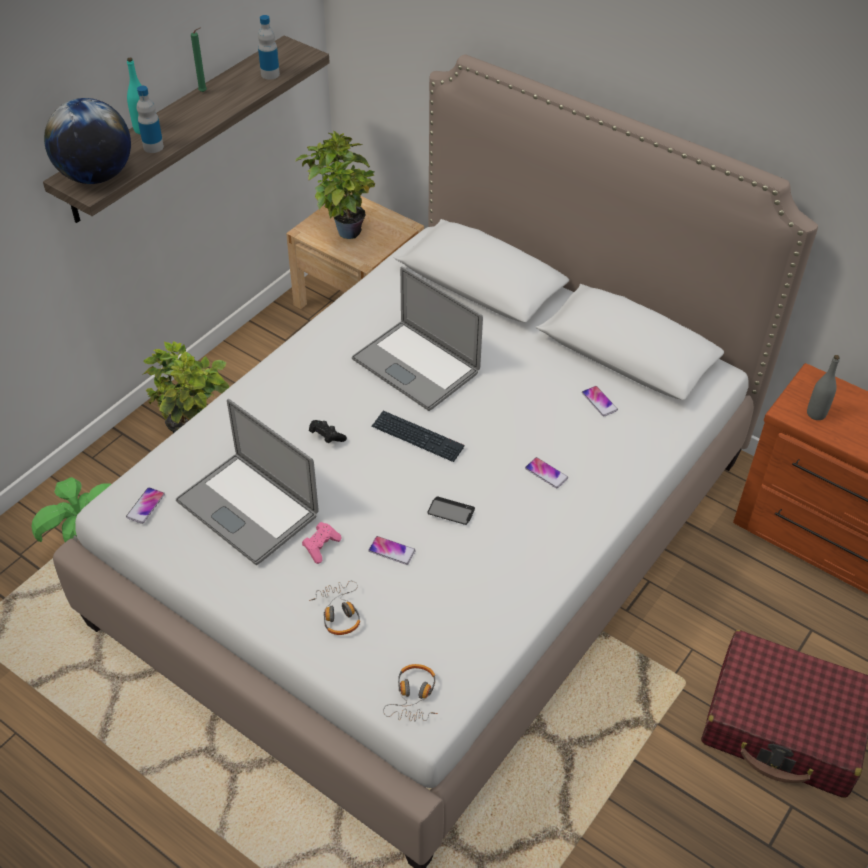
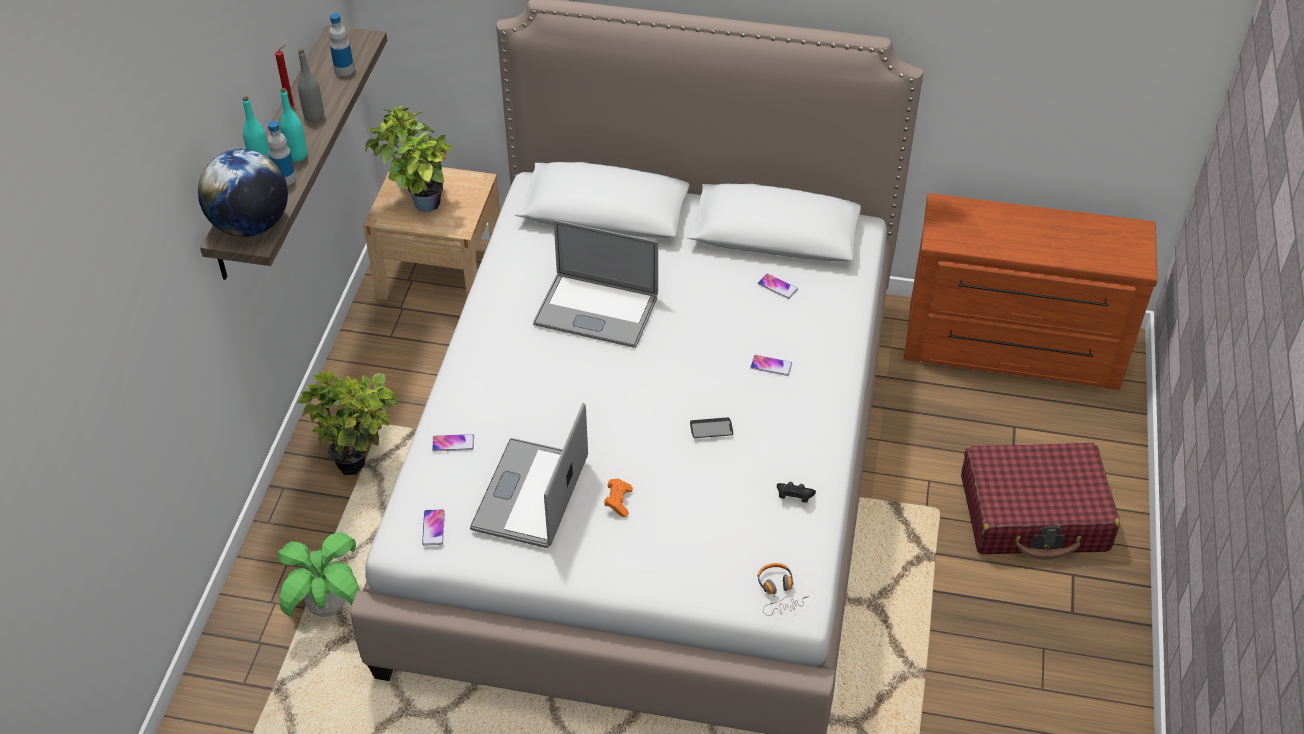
camera: 25 degrees left, 0 degrees up
laptop [176,399,319,565] -> laptop turned 90 degrees clockwise [470,403,588,548]
green candle [191,27,207,92] -> red candle [275,45,295,108]
pink game controller [302,522,341,564] -> orange game controller [604,479,633,518]
black game controller [309,420,347,443] -> black game controller moved to [777,482,816,503]
headphones [309,581,360,635] -> none
phone [368,536,416,565] -> phone moved to [432,434,474,451]
keyboard [371,411,464,462] -> none
grey bottle [807,355,840,420] -> grey bottle moved to [298,49,324,122]
none -> turquoise bottle [280,88,307,162]

